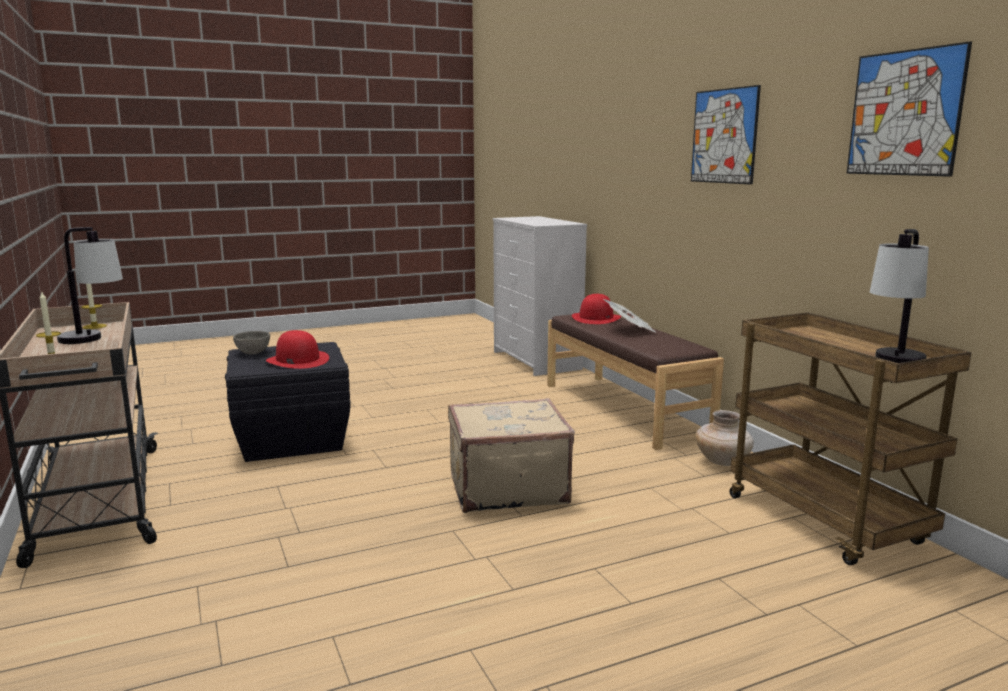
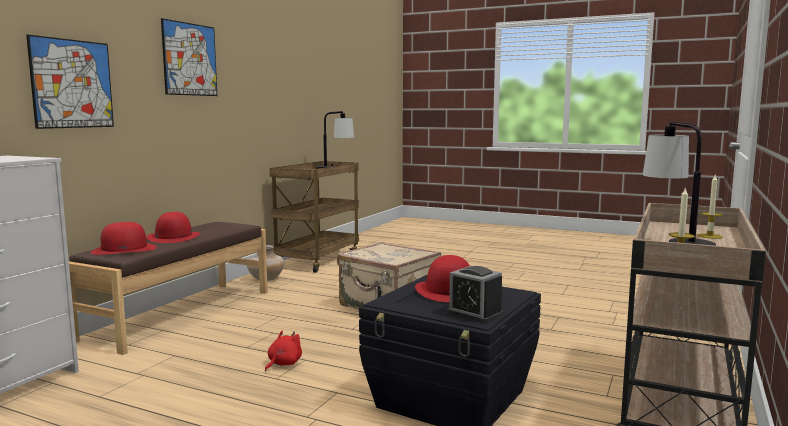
camera: 130 degrees left, 5 degrees down
grey bowl [233,331,270,355] -> alarm clock [447,266,503,323]
newspaper [603,299,657,333] -> red hat [146,212,200,243]
picture [846,41,972,177] -> picture moved to [26,35,114,129]
none -> red plush toy [265,330,302,372]

